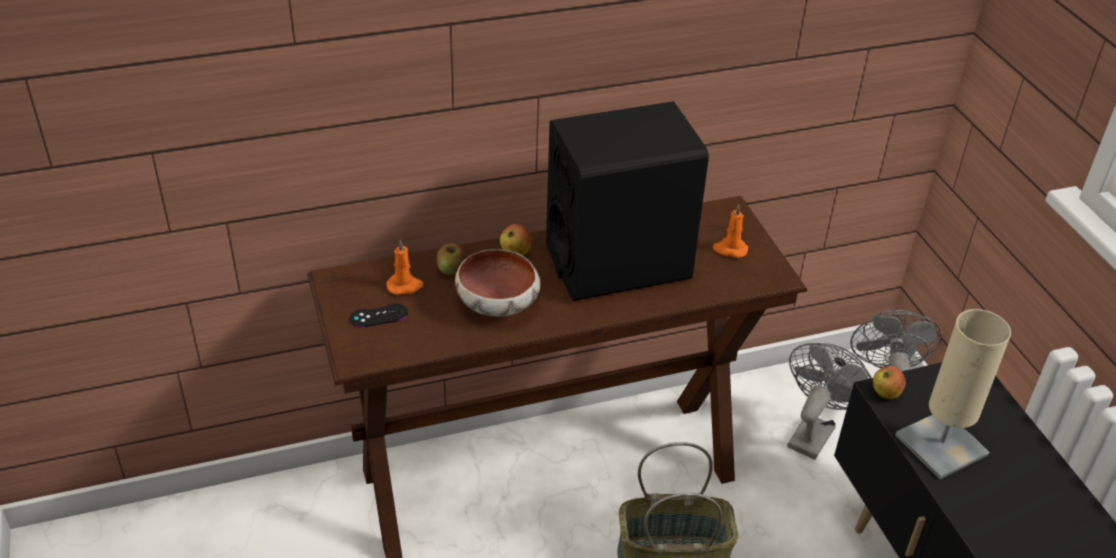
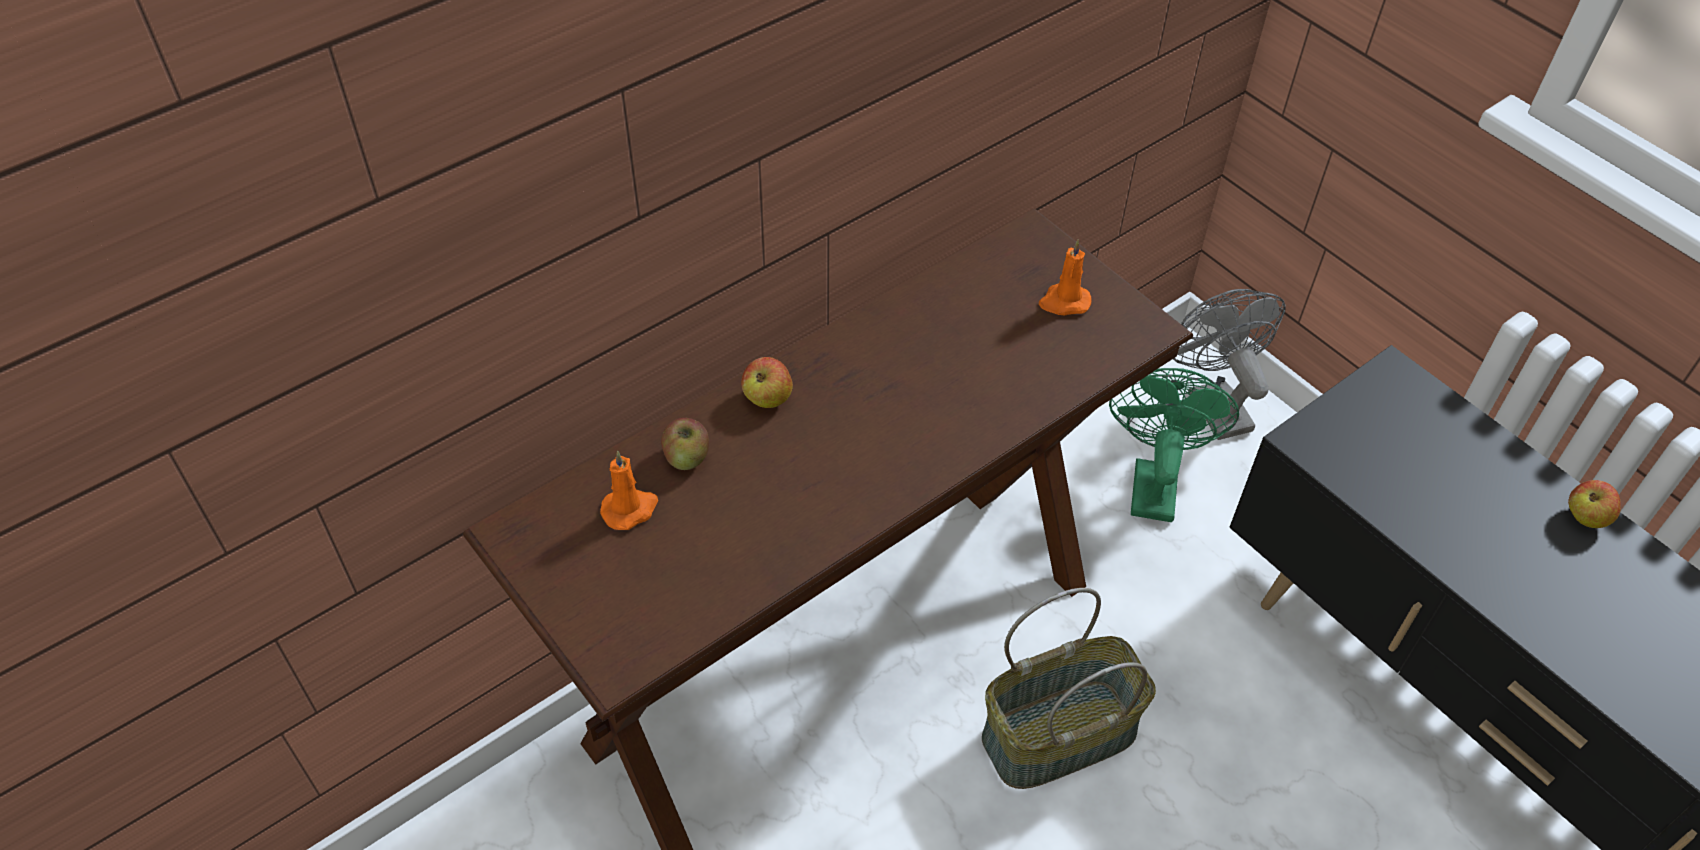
camera: 20 degrees left, 10 degrees up
black game controller [350,303,408,327] -> none
bowl [455,249,540,317] -> none
black speaker [546,101,709,301] -> none
grey fan [787,343,872,460] -> green fan [1109,368,1239,522]
apple [873,366,905,399] -> apple moved to [1568,480,1621,528]
beige table lamp [895,309,1011,479] -> none

